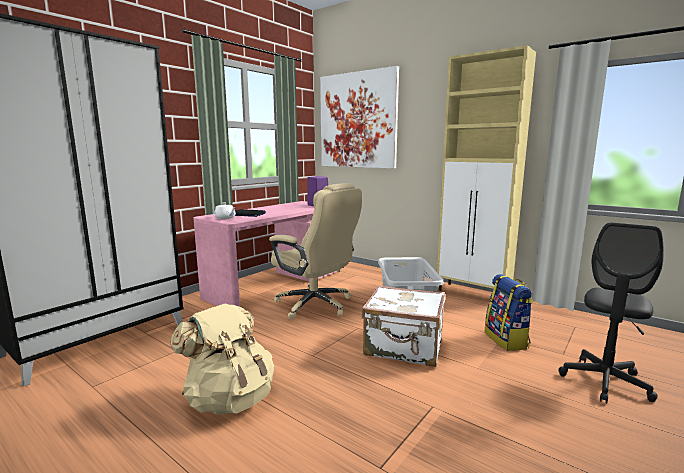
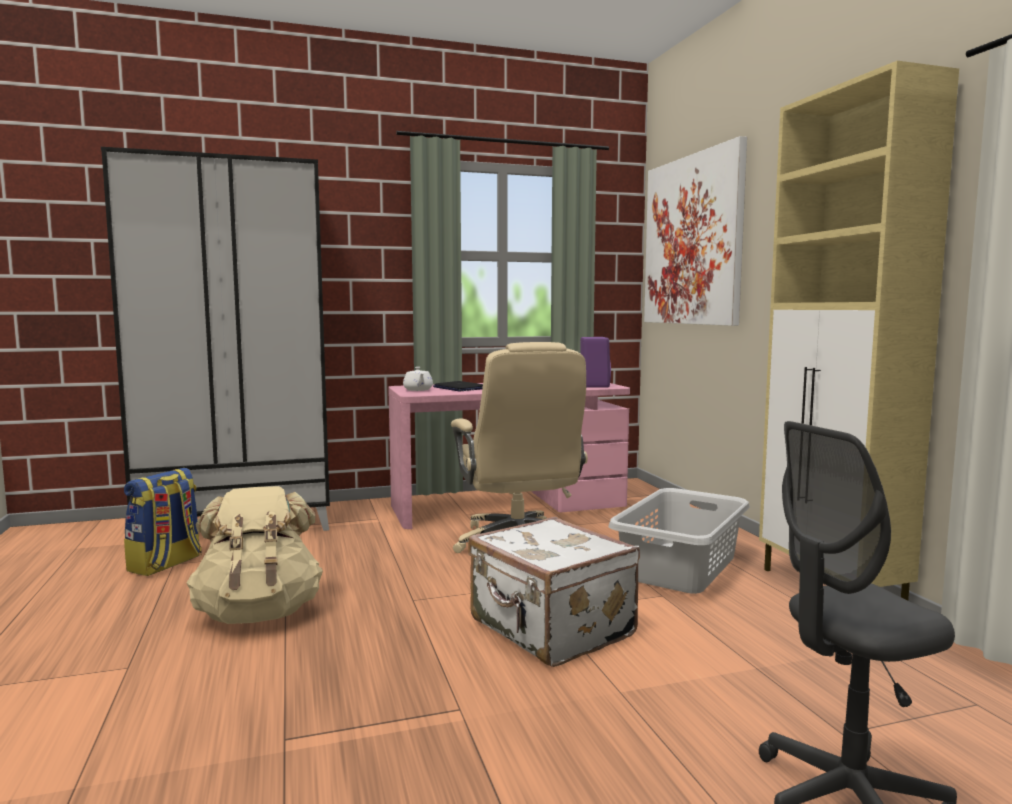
camera: 35 degrees right, 5 degrees down
backpack [485,274,533,351] -> backpack moved to [124,468,202,576]

